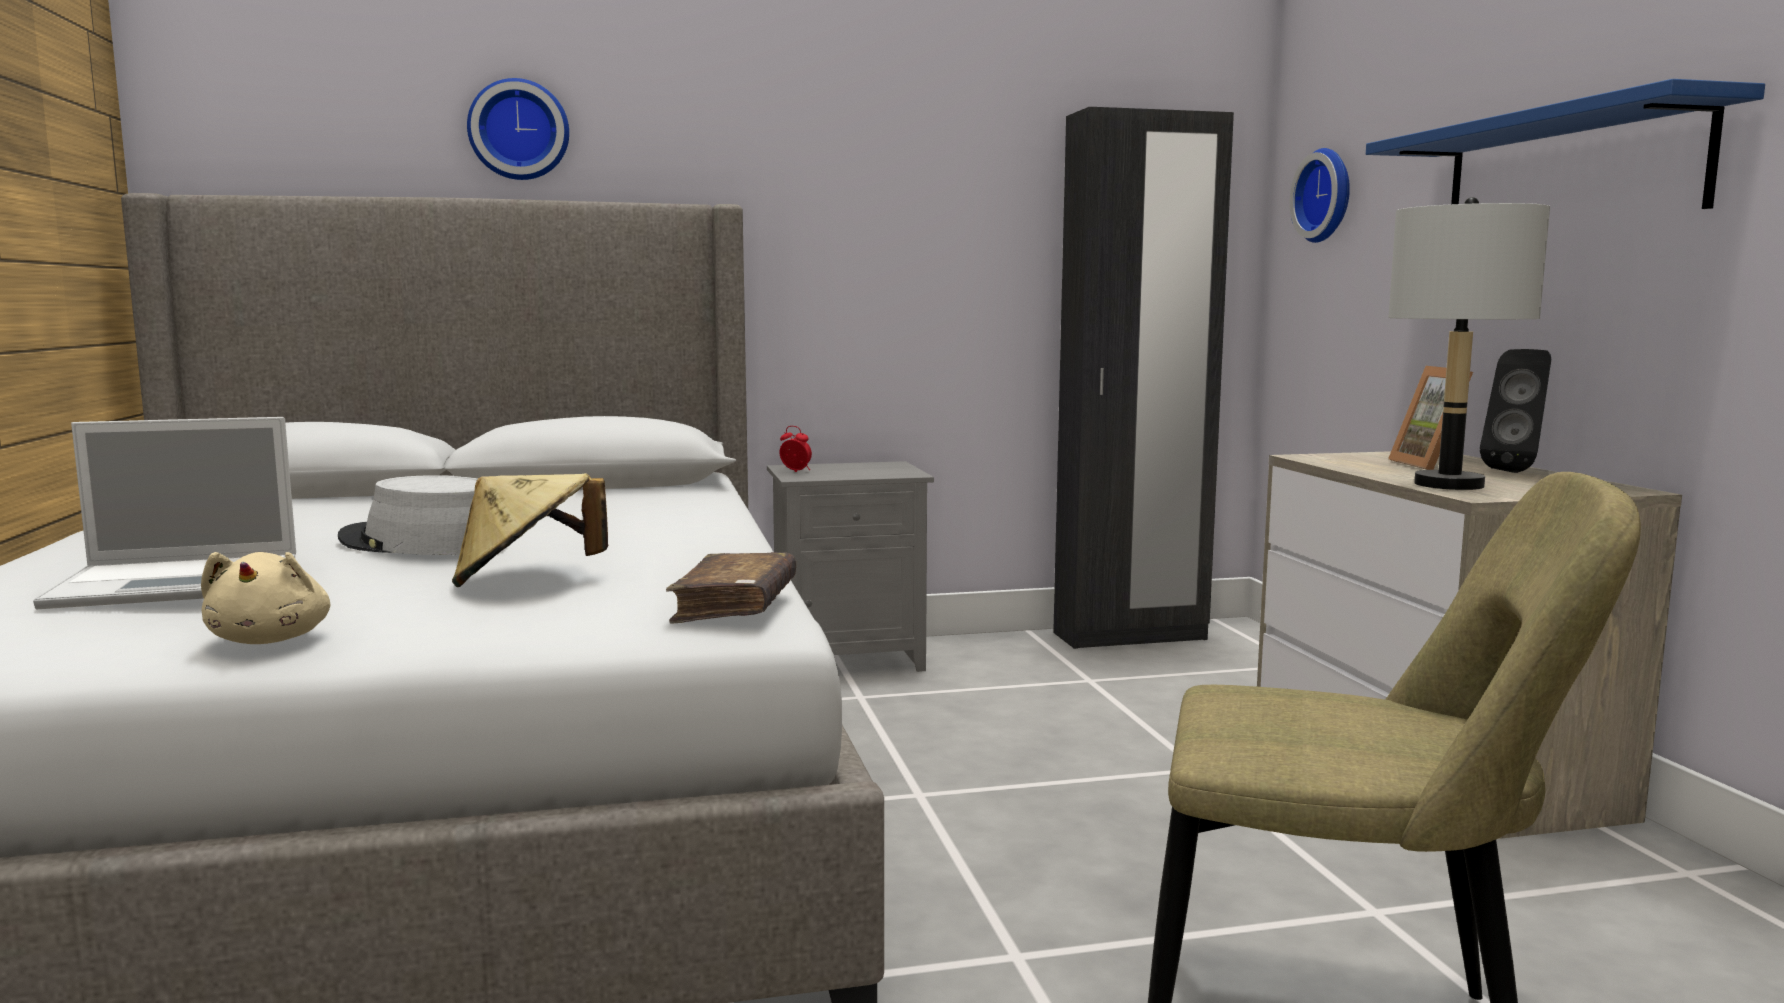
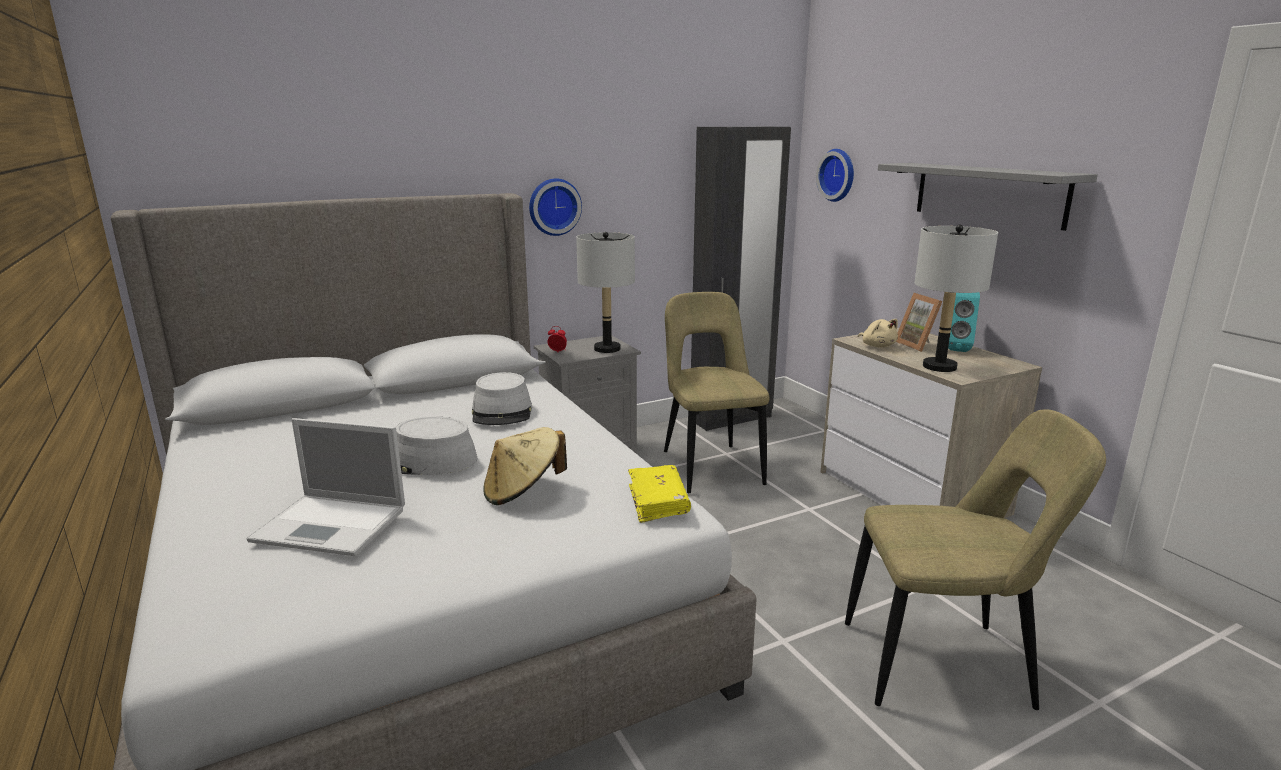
camera: 15 degrees left, 10 degrees up
laptop [33,417,296,609] -> laptop turned 45 degrees clockwise [246,418,405,556]
beige plush toy [201,552,331,644] -> beige plush toy moved to [858,319,898,347]
wall clock [467,78,569,180] -> wall clock moved to [529,178,582,236]
brown book [666,552,796,624] -> yellow book [628,465,691,523]
blue shelf [1366,79,1765,209] -> grey shelf [878,163,1098,231]
black speaker [1480,349,1551,473] -> turquoise speaker [948,292,980,352]
none -> grey hat [472,372,532,425]
none -> grey table lamp [576,232,635,353]
none -> beige chair [664,292,769,493]

